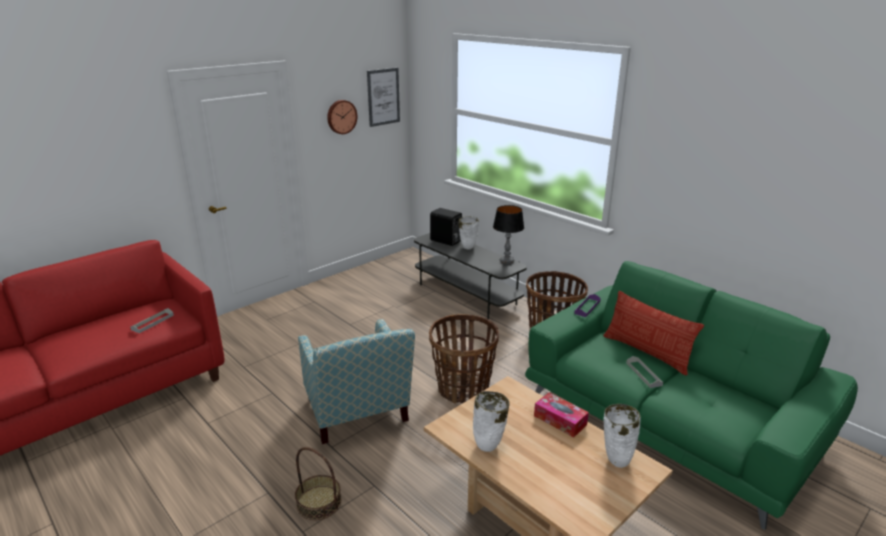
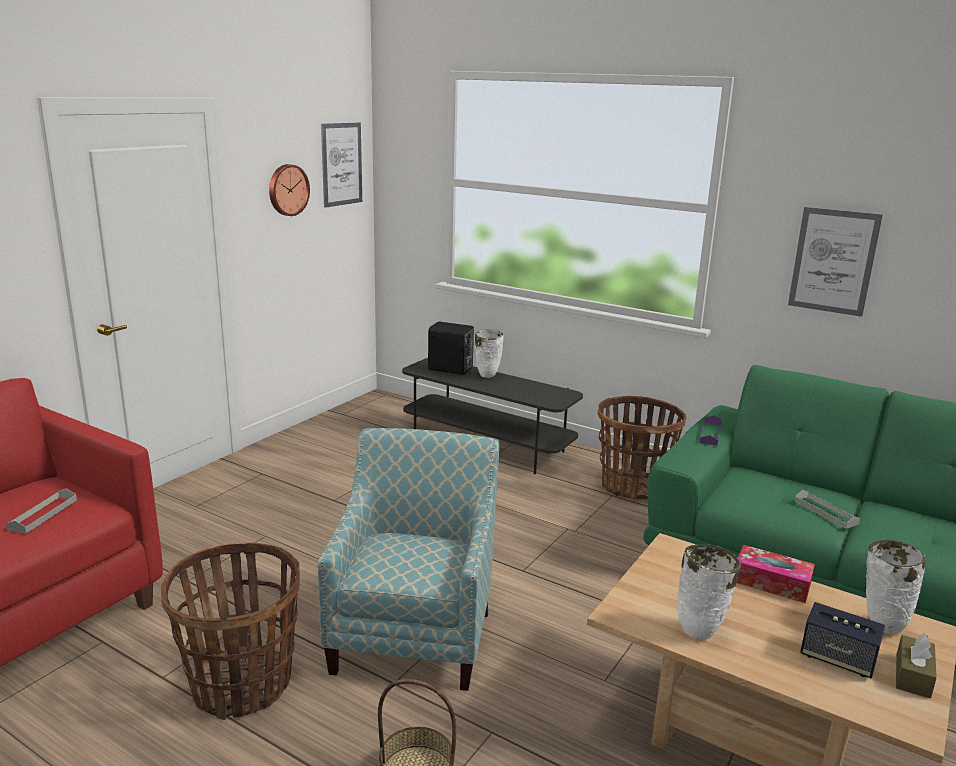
camera: 15 degrees left, 5 degrees down
armchair [298,319,415,444] -> armchair turned 135 degrees counterclockwise [318,428,499,691]
basket [429,314,499,404] -> basket moved to [161,543,300,720]
table lamp [493,205,524,264] -> none
pillow [603,291,704,376] -> none
none -> picture [788,207,883,317]
none -> speaker [800,602,885,678]
none -> brown tissue box [896,633,937,698]

